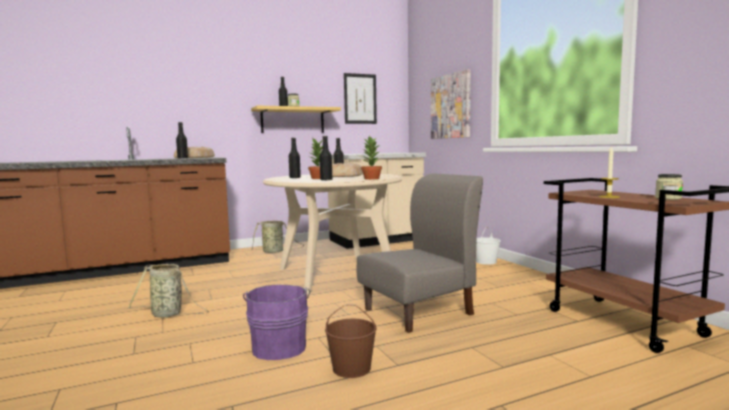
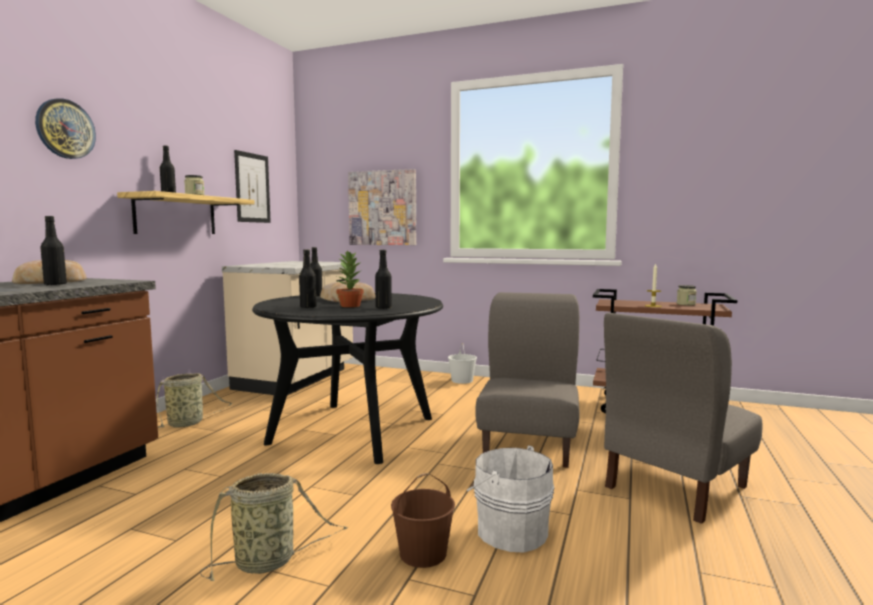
camera: 45 degrees left, 0 degrees up
purple bucket [243,285,310,360] -> white bucket [467,445,554,553]
beige dining table [263,174,403,294] -> black dining table [252,293,443,464]
brown bucket [325,304,376,378] -> brown bucket moved to [391,473,455,568]
potted plant [361,136,382,180] -> none
none -> wall clock [35,98,96,159]
none -> grey chair [604,313,763,524]

